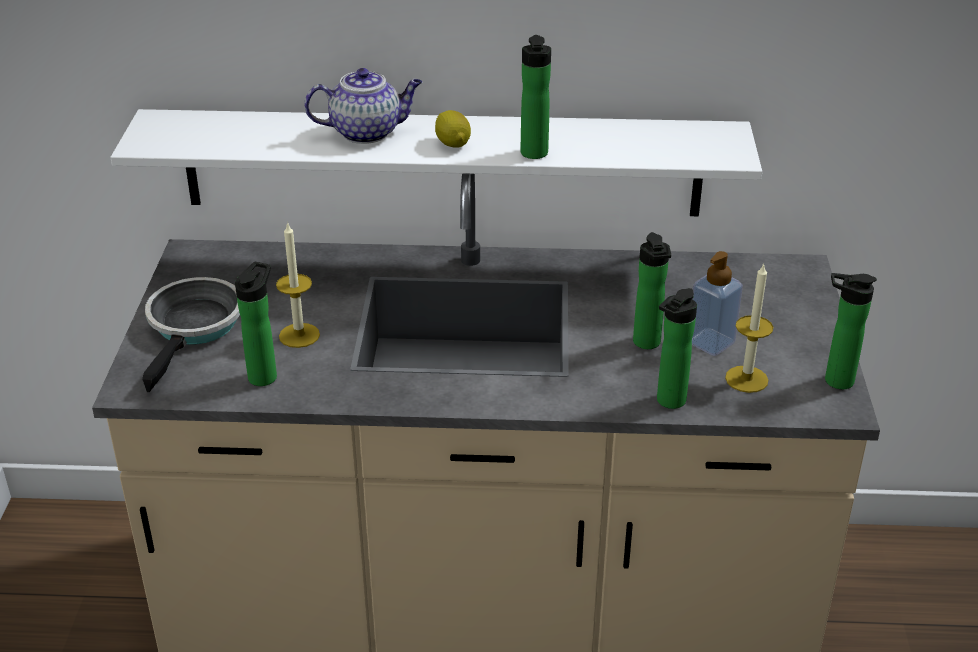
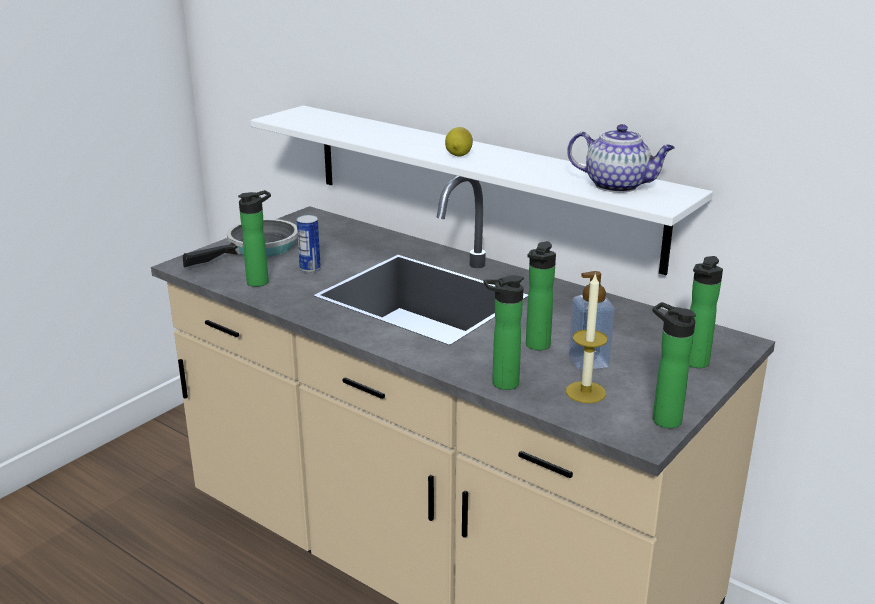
camera: 35 degrees right, 10 degrees down
candle [276,222,320,348] -> can [296,215,321,274]
teapot [304,68,422,144] -> teapot moved to [567,124,675,193]
bottle [520,35,551,159] -> bottle moved to [689,256,723,368]

